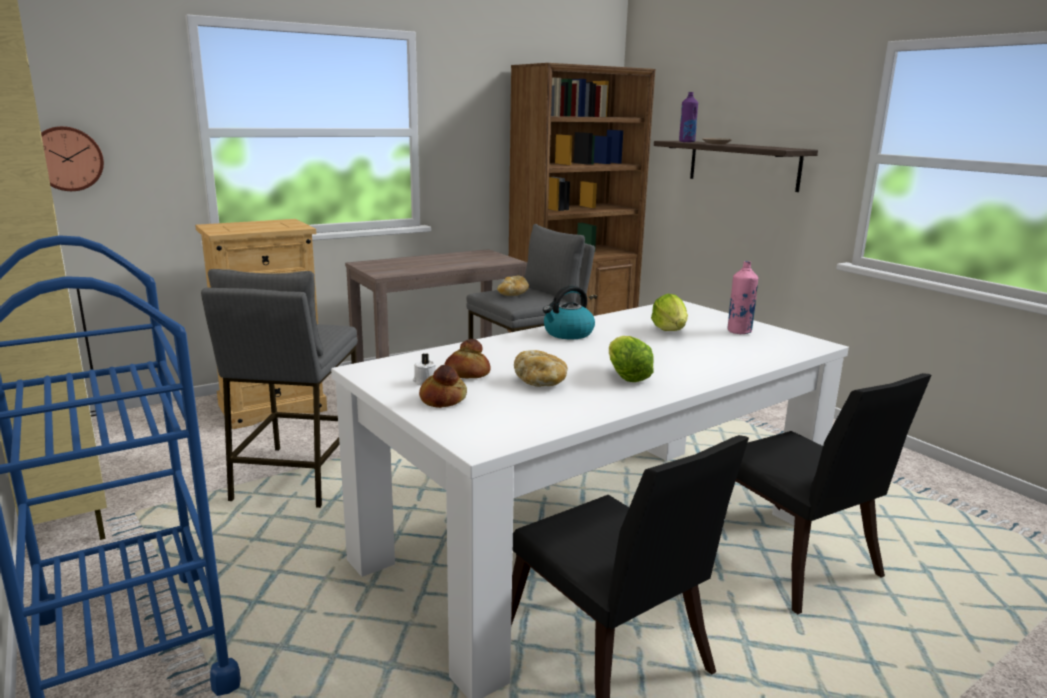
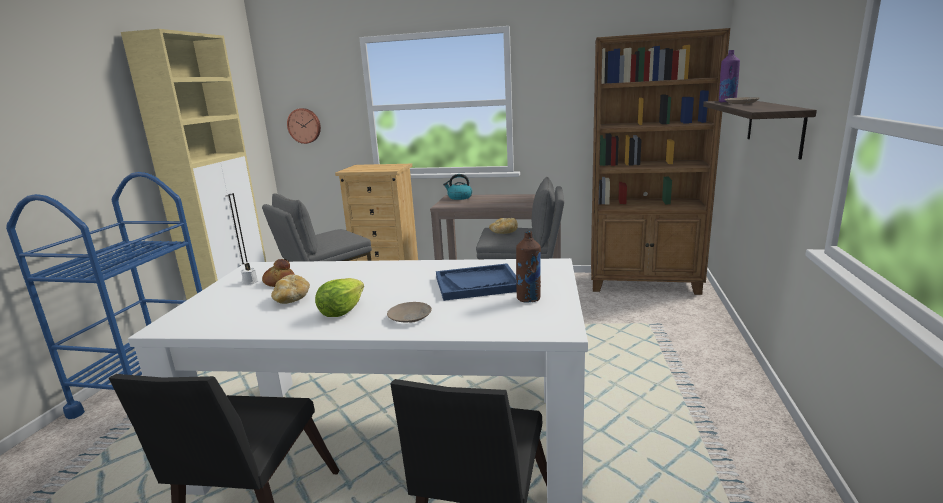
camera: 45 degrees right, 0 degrees up
bread [419,365,467,408] -> none
kettle [543,286,595,339] -> kettle moved to [443,174,472,200]
lettuce [651,294,688,331] -> blue tray [436,263,517,301]
pink bottle [728,261,758,334] -> brown bottle [516,231,541,303]
none -> beige plate [387,302,432,322]

